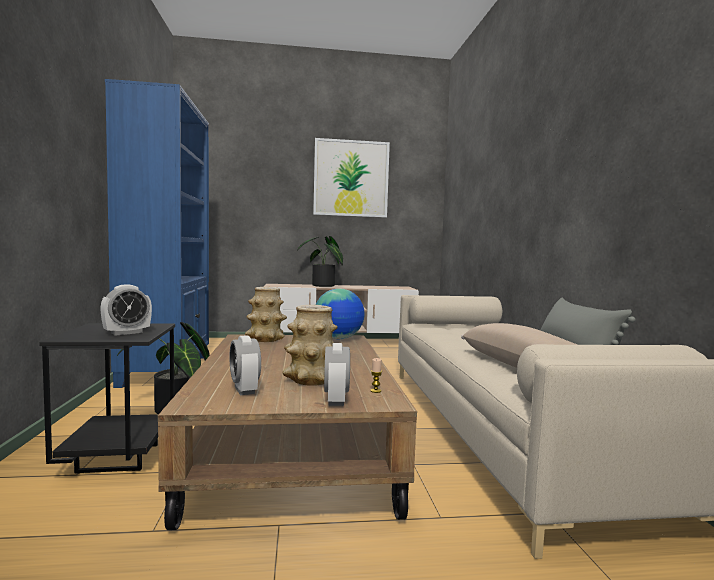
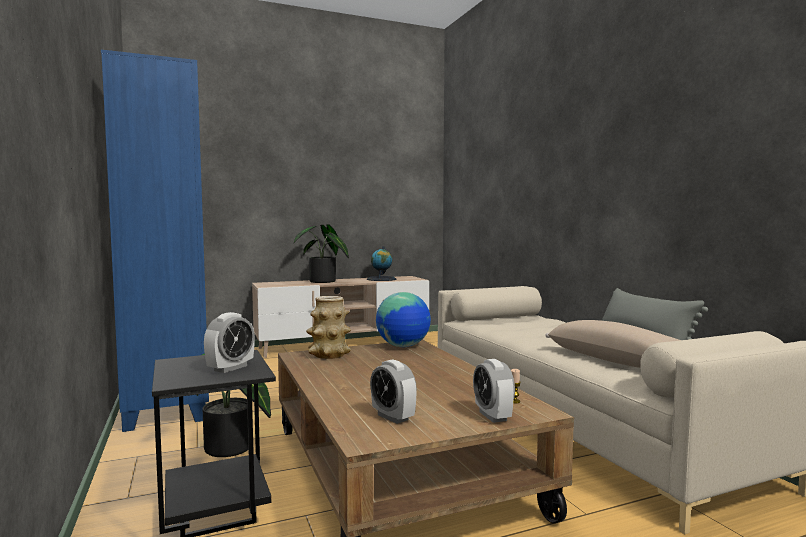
camera: 15 degrees left, 0 degrees up
vase [283,305,338,386] -> none
picture [313,138,390,218] -> none
none -> globe [367,246,397,281]

